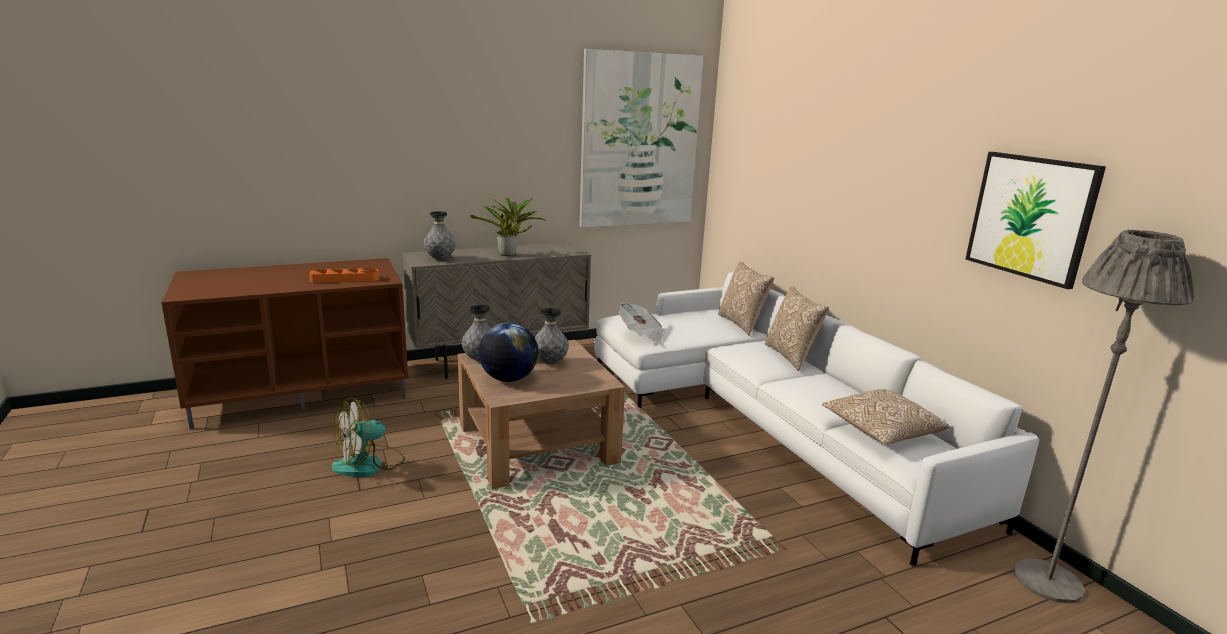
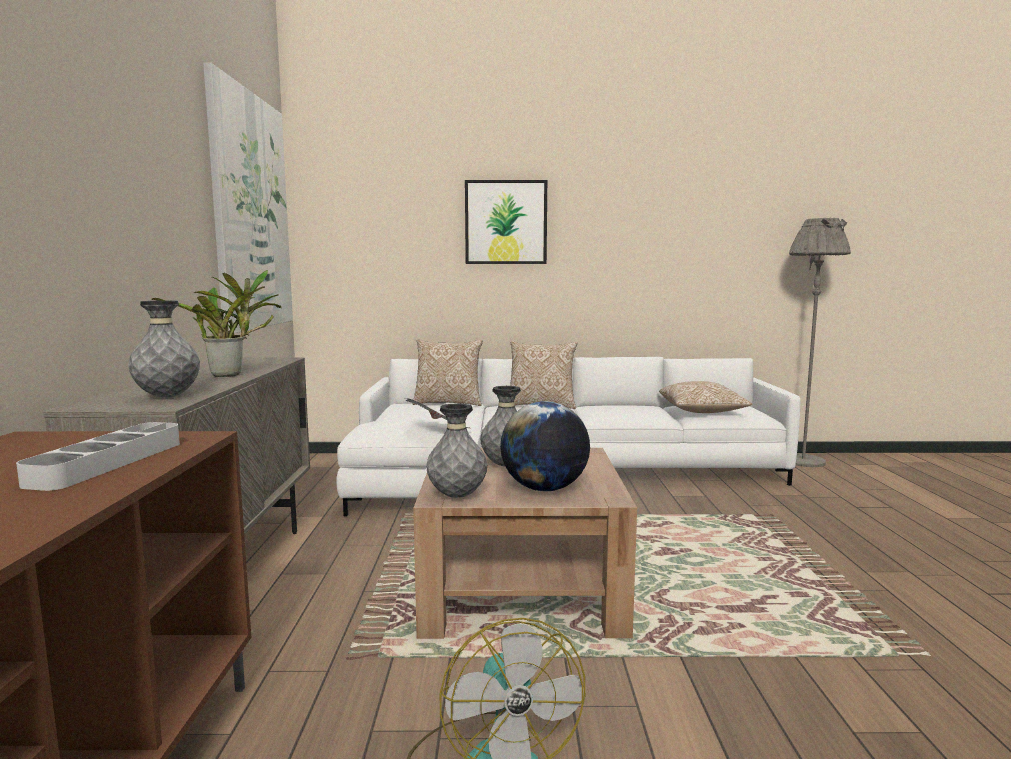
camera: 65 degrees left, 10 degrees down
orange tray [309,268,379,283] -> grey tray [16,422,180,491]
picture [965,152,1106,289] -> picture moved to [465,180,547,264]

